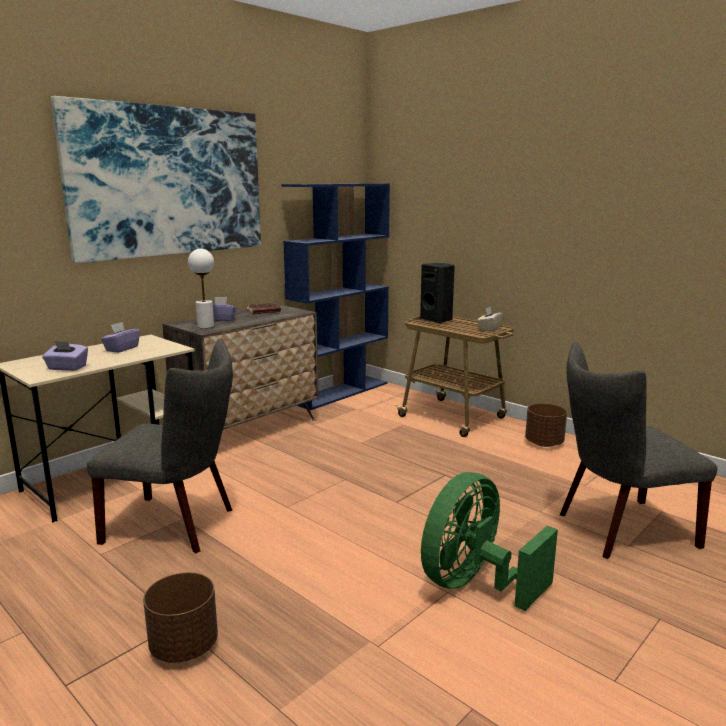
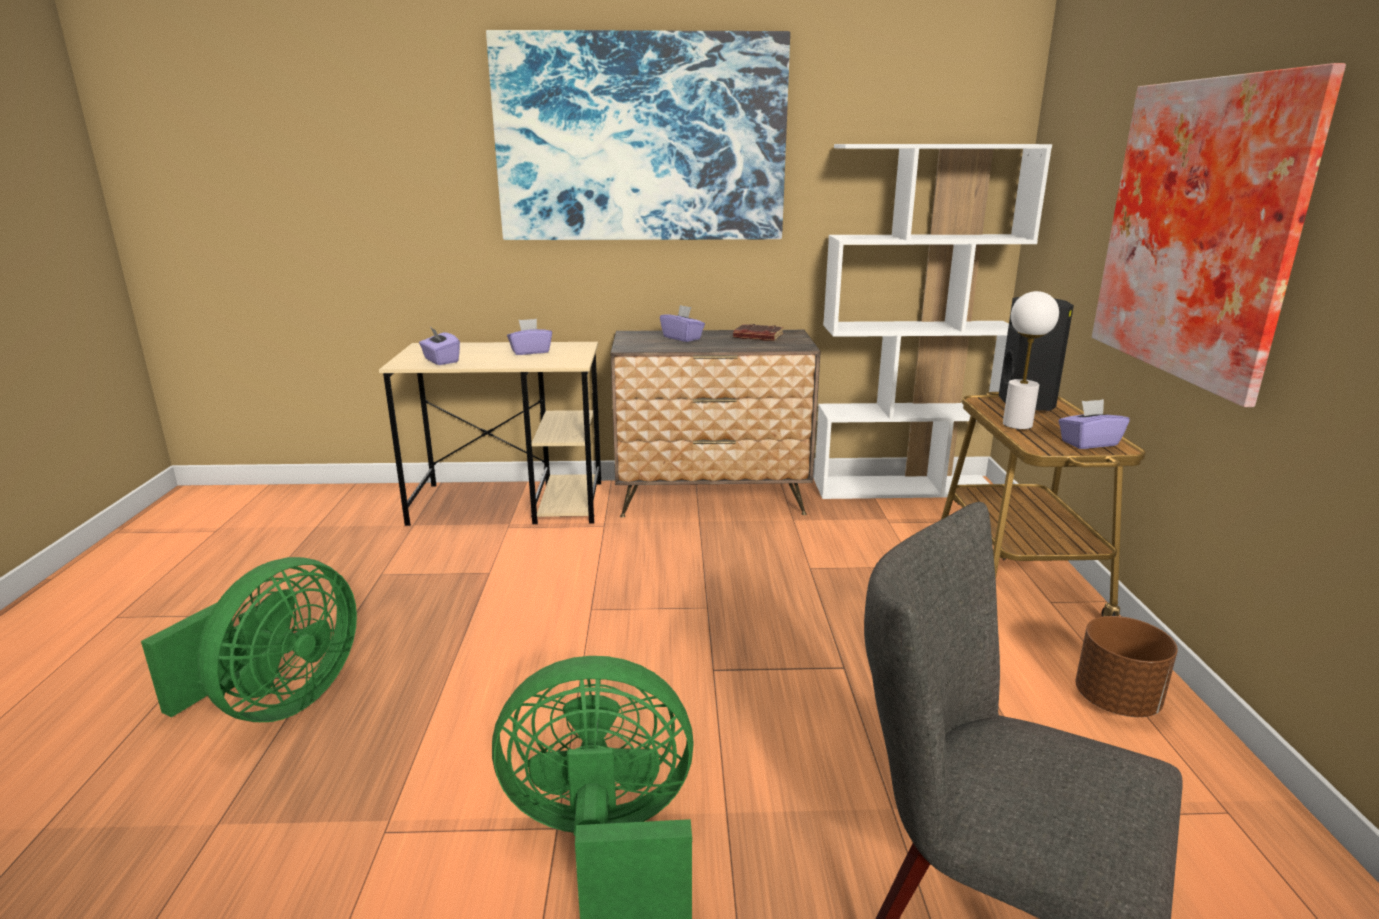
camera: 45 degrees right, 5 degrees up
grey chair [87,339,233,553] -> none
brown planter [143,572,218,663] -> green fan [141,557,357,722]
white table lamp [188,249,214,328] -> white table lamp moved to [1003,291,1059,429]
blue bookcase [281,183,390,410] -> white bookcase [814,144,1052,499]
beige tissue box [477,307,503,332] -> purple tissue box [1058,399,1130,449]
none -> picture [1092,63,1346,407]

